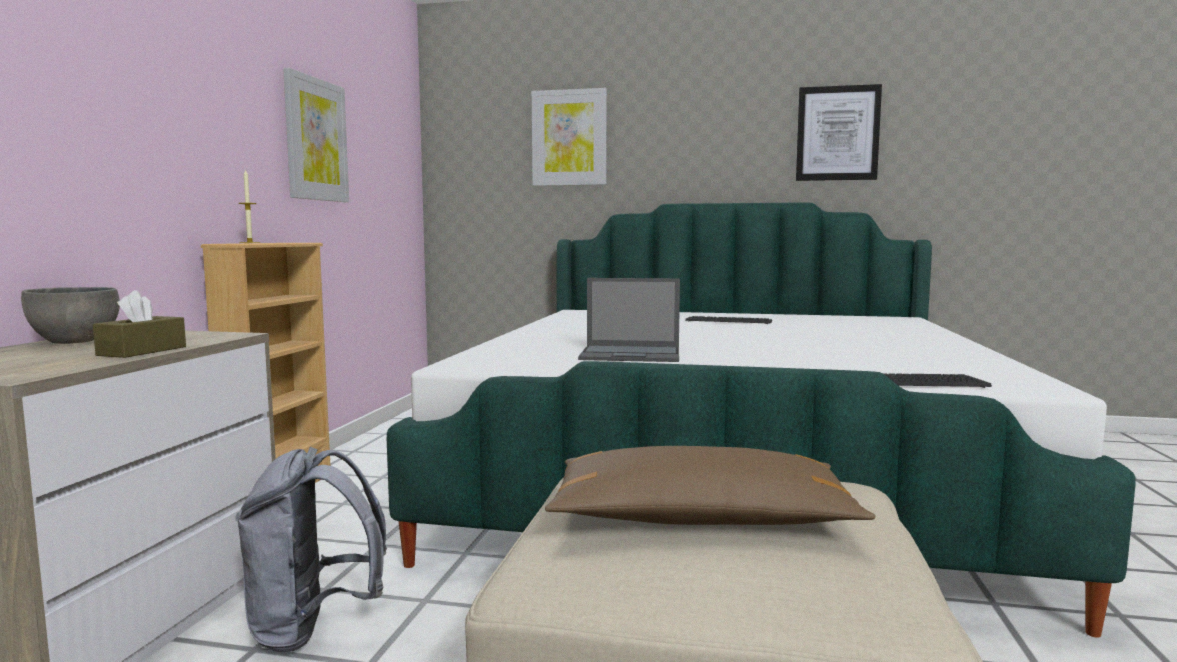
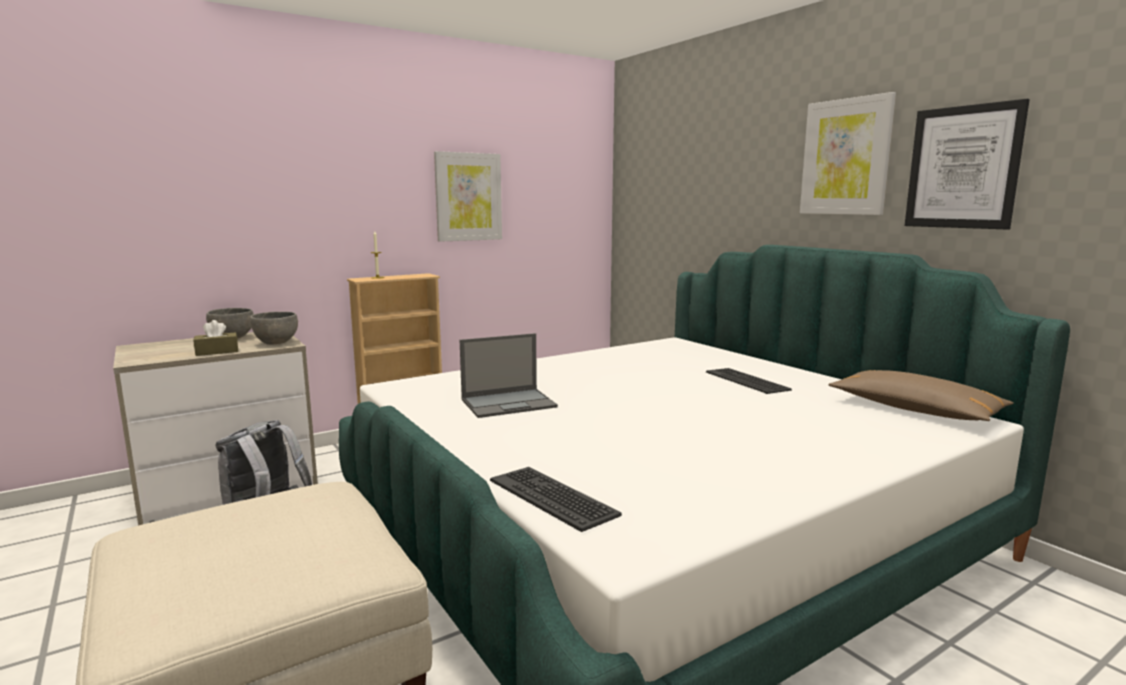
camera: 45 degrees right, 5 degrees up
picture [532,88,607,186] -> picture moved to [800,92,896,215]
brown pillow [545,446,876,525] -> brown pillow moved to [829,370,1014,421]
laptop [578,278,680,362] -> laptop turned 75 degrees counterclockwise [460,333,558,418]
none -> grey bowl [250,312,298,344]

